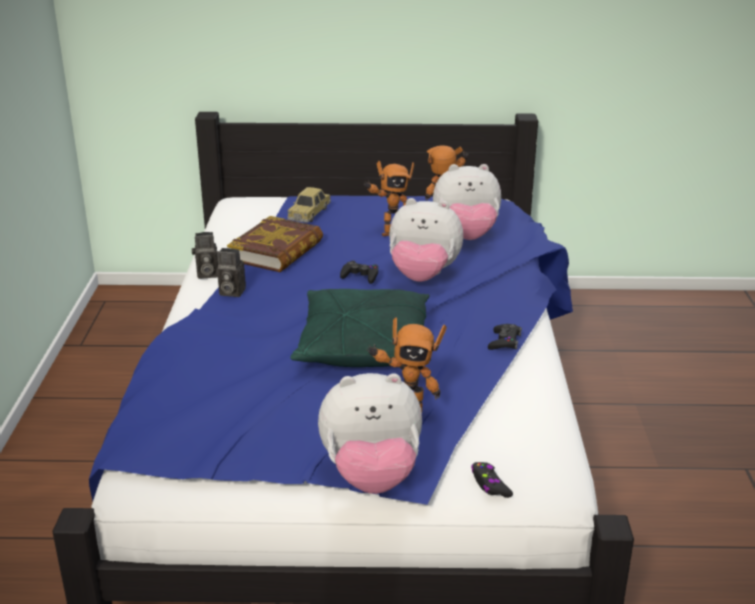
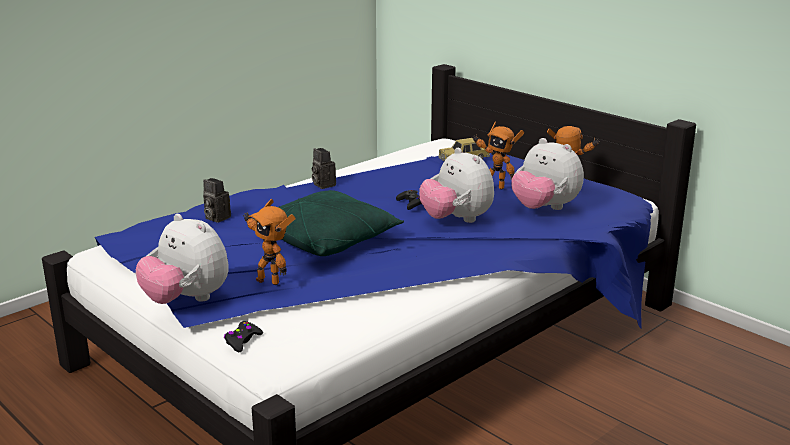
camera: 45 degrees right, 5 degrees down
camera [192,232,218,279] -> camera moved to [203,178,231,223]
book [227,216,323,272] -> none
black game controller [488,324,522,350] -> none

